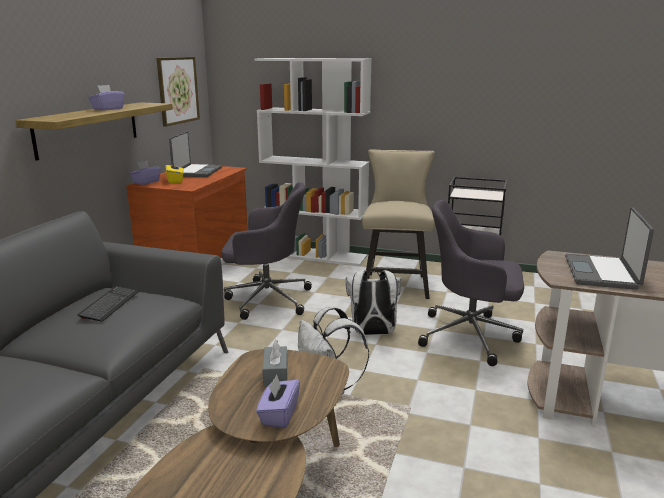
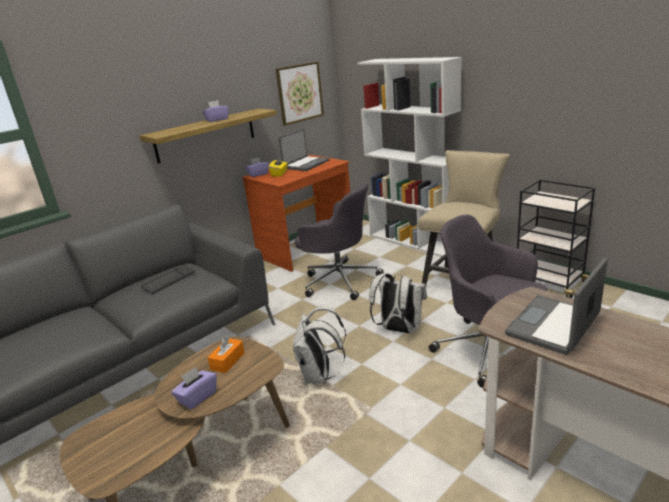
camera: 30 degrees right, 5 degrees up
grey tissue box [262,340,287,386] -> orange tissue box [208,335,245,373]

